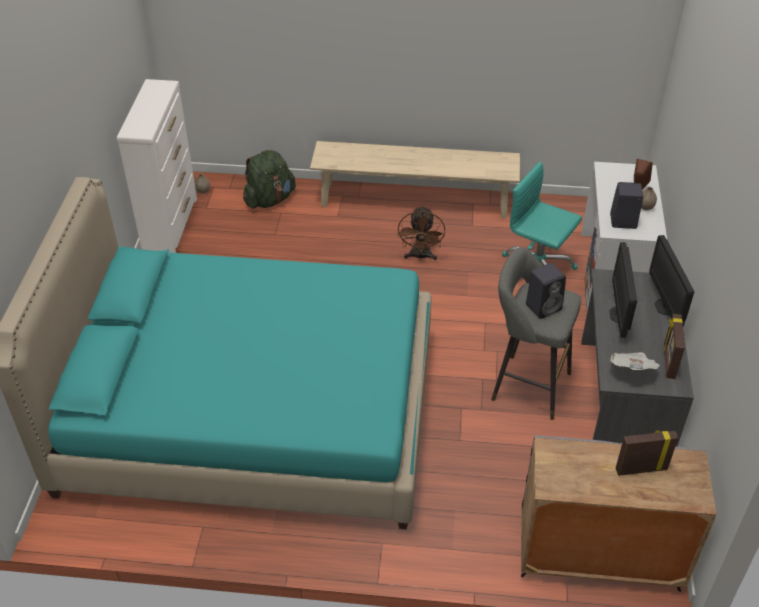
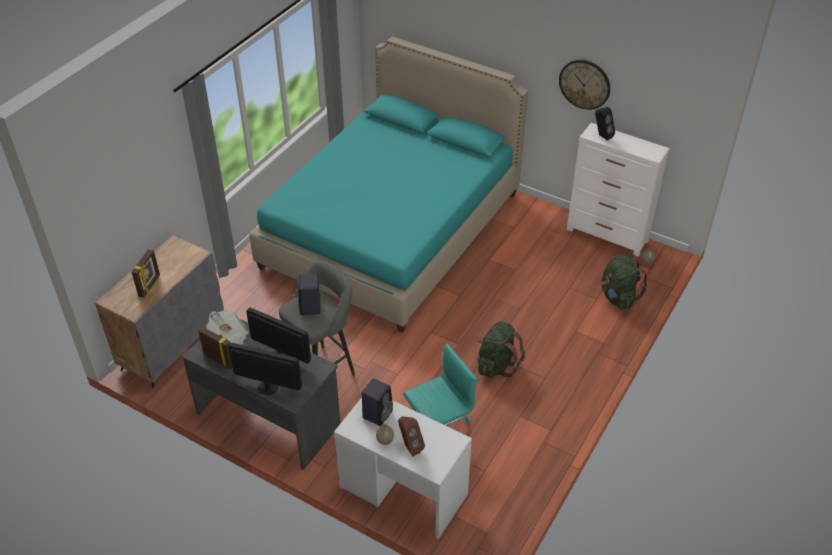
camera: 115 degrees right, 0 degrees up
beige bench [310,141,520,219] -> none
brown fan [397,206,445,261] -> green backpack [478,321,525,378]
none -> wall clock [559,60,610,110]
none -> black speaker [595,107,615,141]

